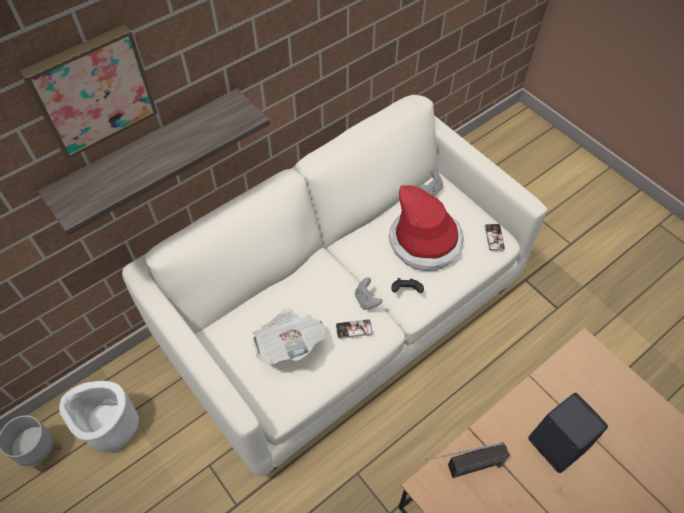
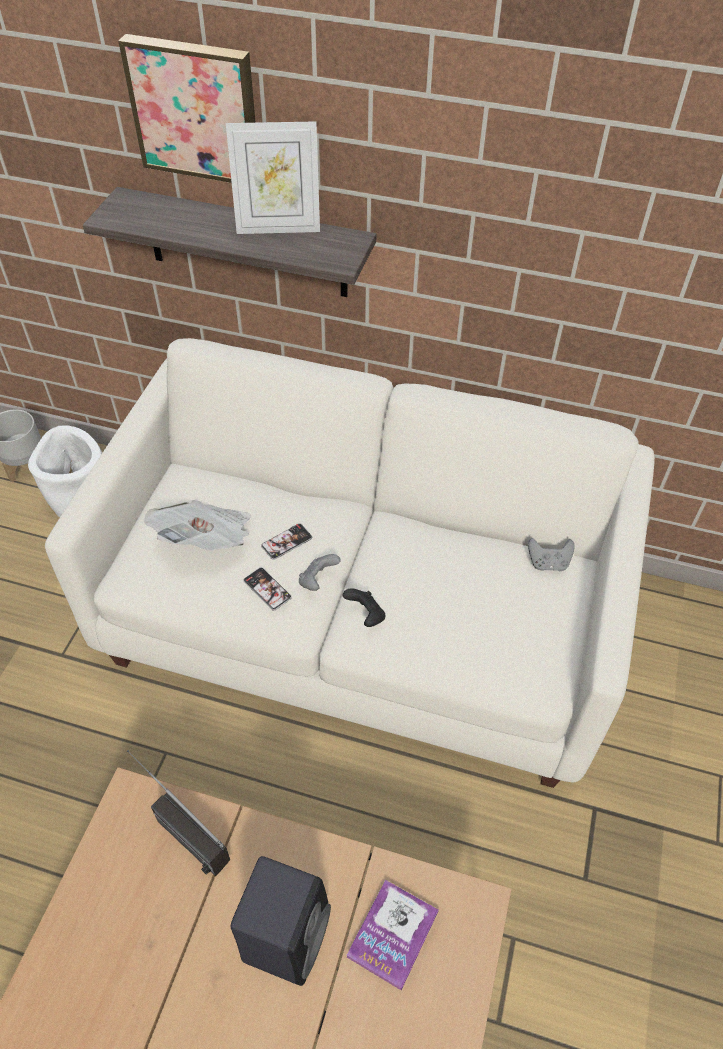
camera: 55 degrees right, 5 degrees down
hat [389,185,464,271] -> none
phone [485,224,505,251] -> phone moved to [261,524,312,560]
none -> picture frame [226,121,320,234]
none -> book [347,880,439,990]

